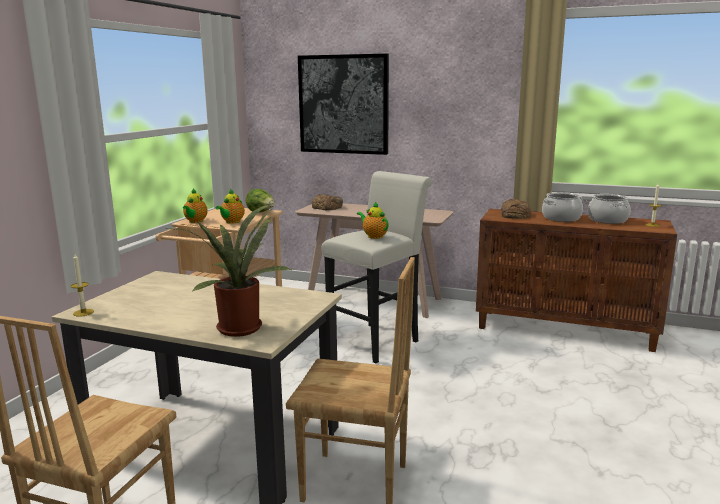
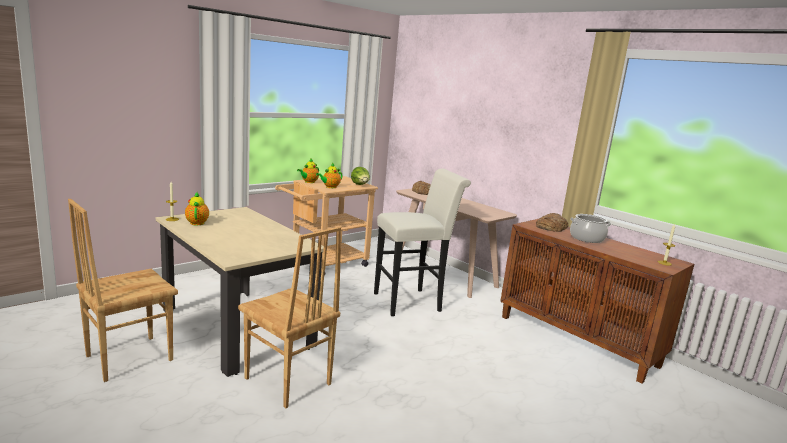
camera: 25 degrees right, 0 degrees up
potted plant [168,203,293,337] -> none
picture [298,54,389,155] -> none
teapot [357,202,389,239] -> teapot moved to [185,192,209,225]
cooking pot [588,194,630,224] -> none

